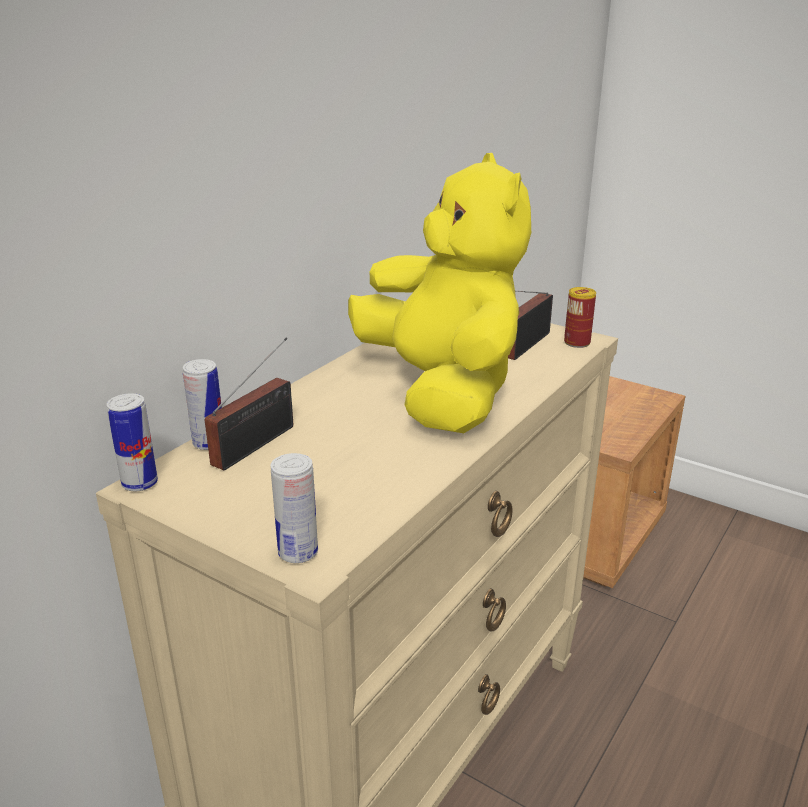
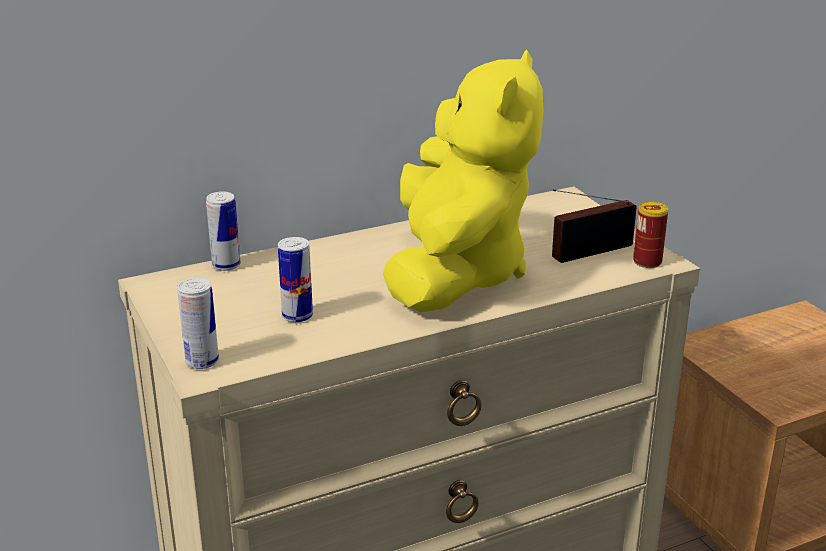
camera: 30 degrees right, 0 degrees up
can [107,393,158,492] -> can moved to [278,237,313,322]
radio [205,338,293,470] -> none

